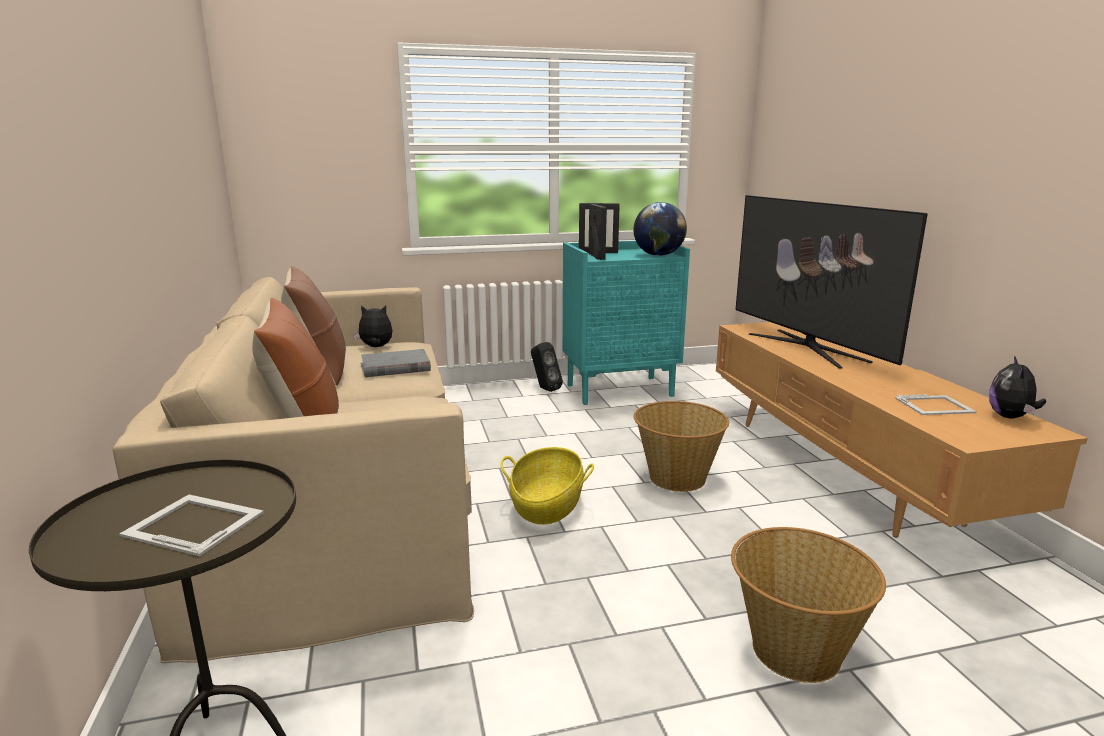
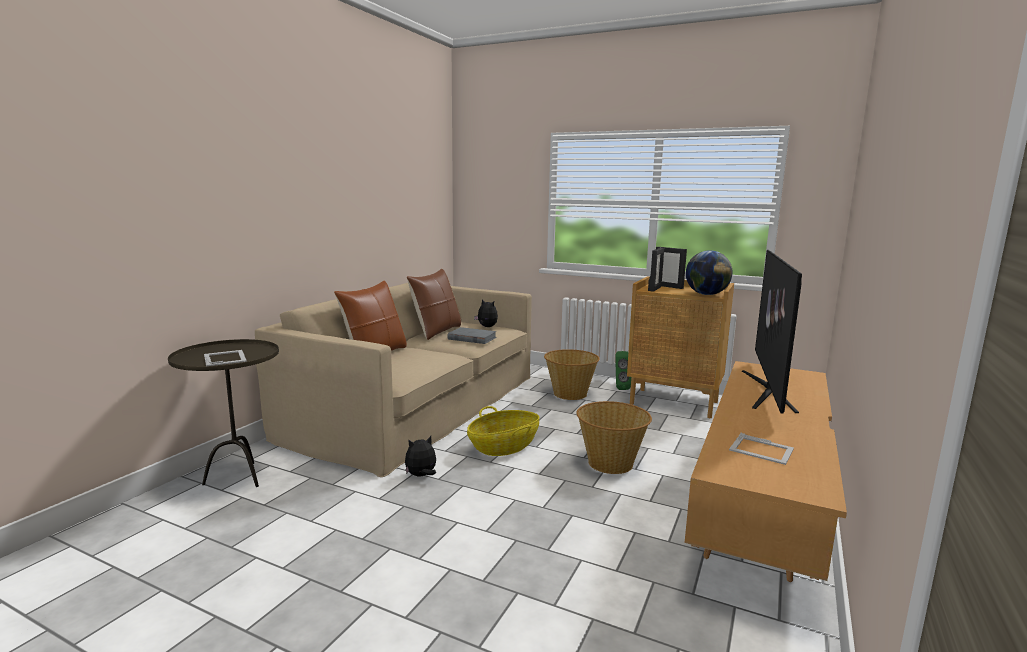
camera: 40 degrees right, 5 degrees down
black speaker [531,342,563,392] -> green speaker [615,351,631,390]
turquoise cabinet [563,241,690,405] -> brown cabinet [627,276,734,418]
basket [731,527,886,683] -> basket moved to [544,349,600,400]
plush toy [989,355,1046,419] -> plush toy moved to [405,436,436,476]

